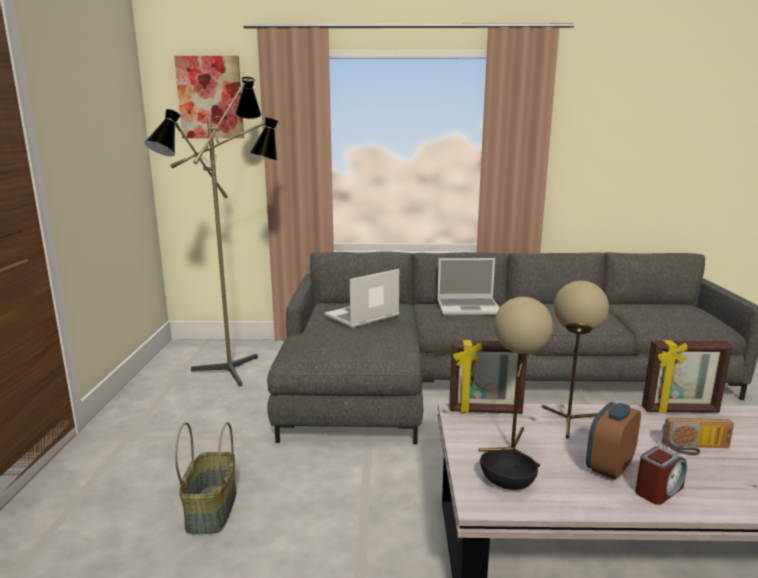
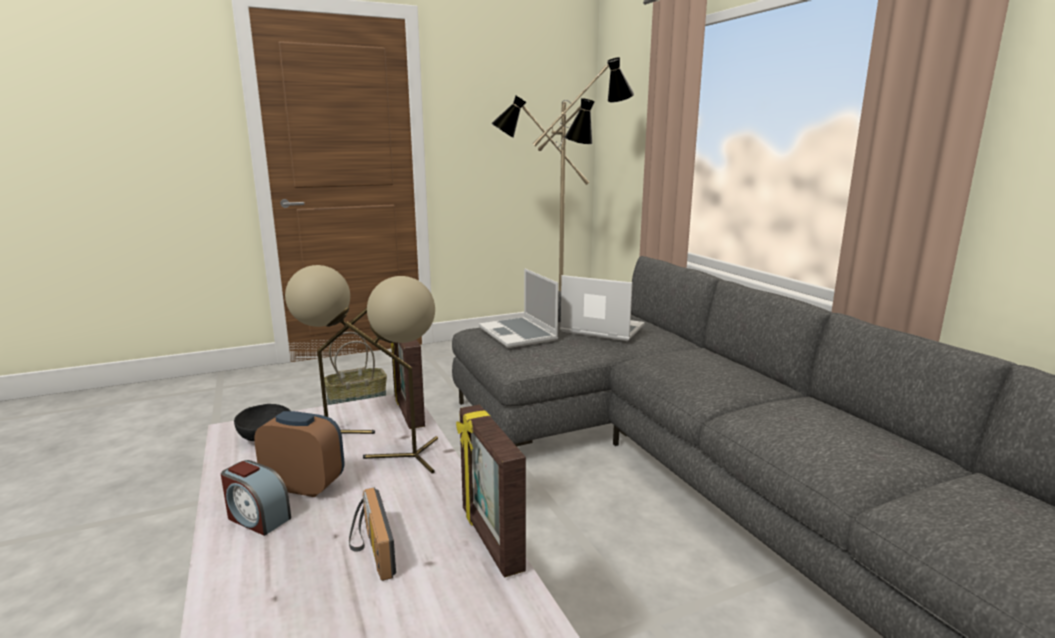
camera: 65 degrees right, 0 degrees up
picture [174,56,244,138] -> none
laptop [437,258,499,315] -> laptop moved to [479,268,559,348]

